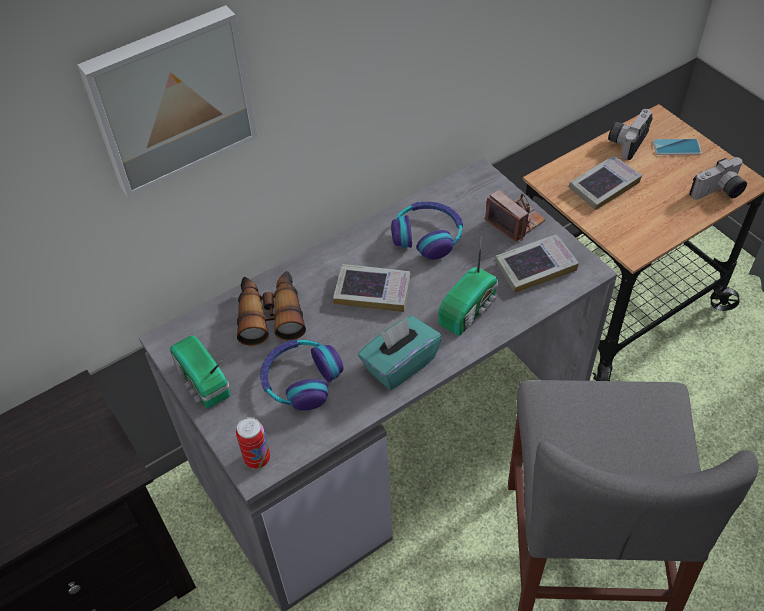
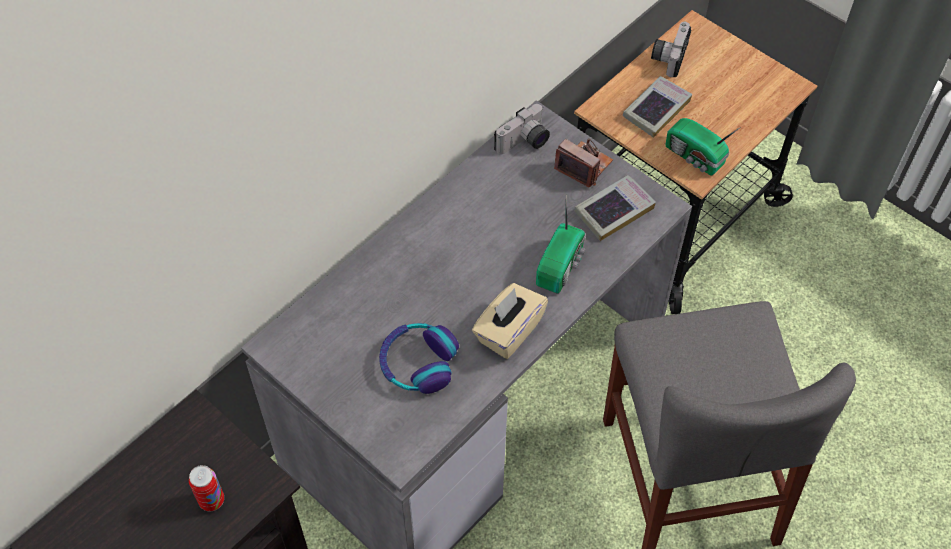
camera: 15 degrees left, 5 degrees up
picture [77,5,258,197] -> none
radio [170,335,230,408] -> radio moved to [665,118,741,176]
can [236,417,270,469] -> can moved to [189,465,224,511]
binoculars [237,271,306,346] -> none
book [333,264,411,312] -> none
turquoise tissue box [358,316,442,390] -> beige tissue box [472,283,548,359]
headphones [391,202,463,260] -> none
phone [653,139,701,155] -> none
camera [689,157,747,200] -> camera moved to [494,104,550,155]

